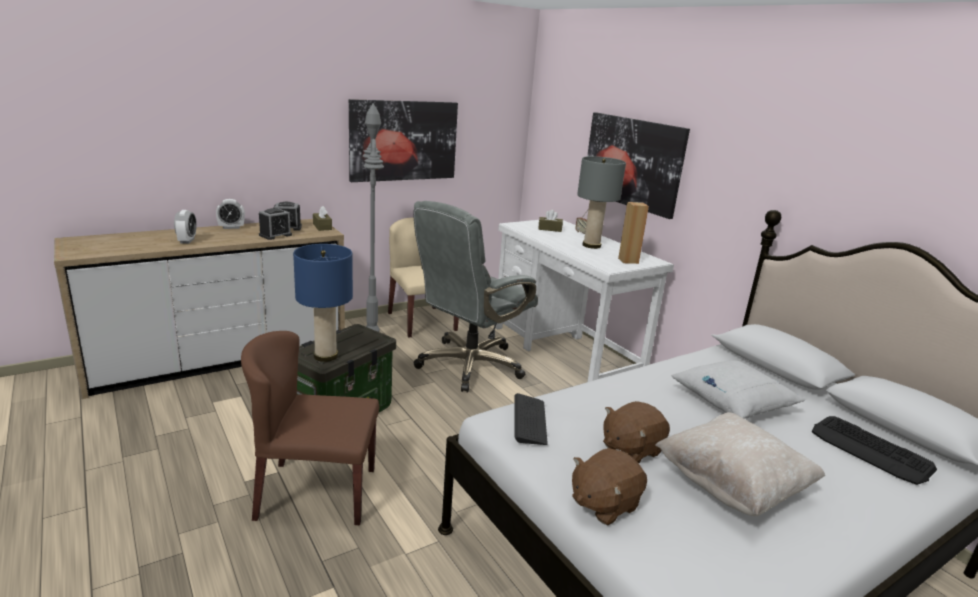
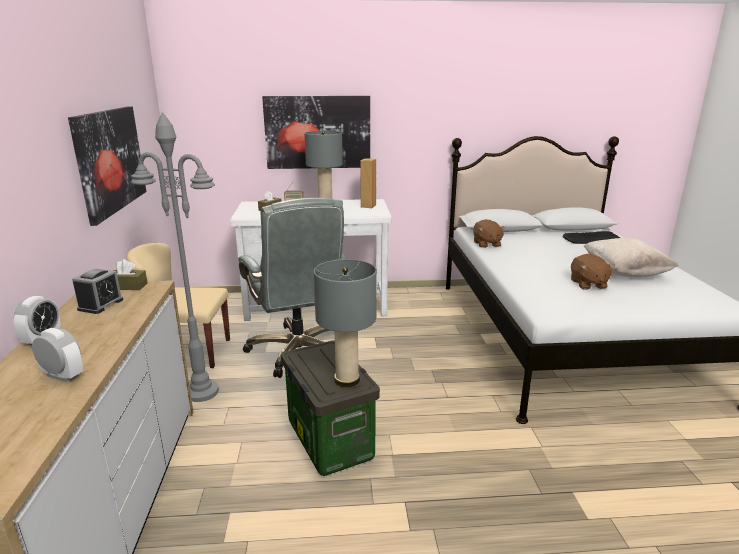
camera: 60 degrees left, 0 degrees up
brown chair [241,331,379,525] -> none
alarm clock [259,208,292,240] -> none
blue table lamp [293,244,353,362] -> grey table lamp [314,259,377,387]
keyboard [515,393,548,445] -> none
brown plush toy [572,448,647,525] -> brown plush toy moved to [473,219,506,248]
grey pillow [672,360,805,419] -> none

